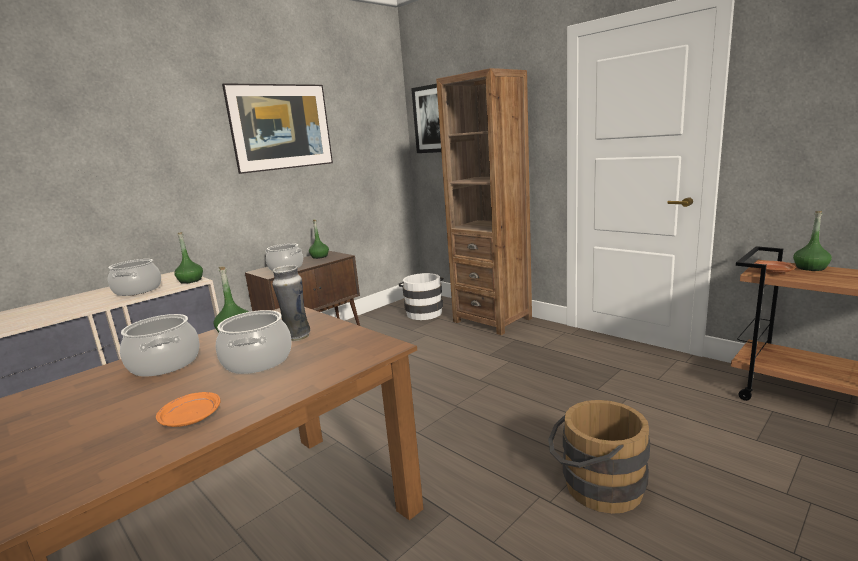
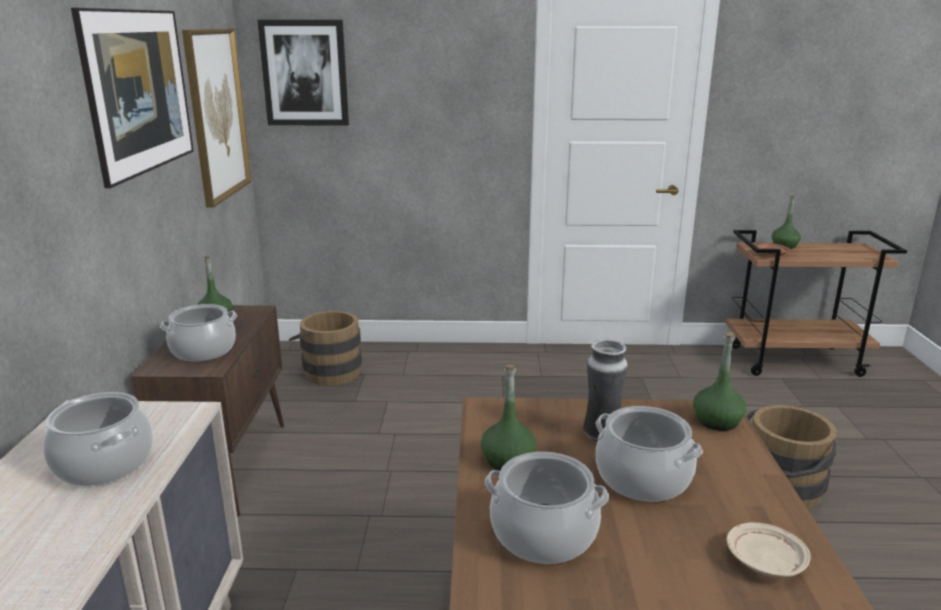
camera: 45 degrees left, 5 degrees up
orange plate [156,392,221,427] -> beige plate [727,522,811,577]
green bottle [174,232,203,284] -> green bottle moved to [693,332,746,431]
white bucket [399,273,444,320] -> brown bucket [289,311,362,386]
brown bookcase [436,68,532,335] -> none
none -> picture [182,29,252,208]

